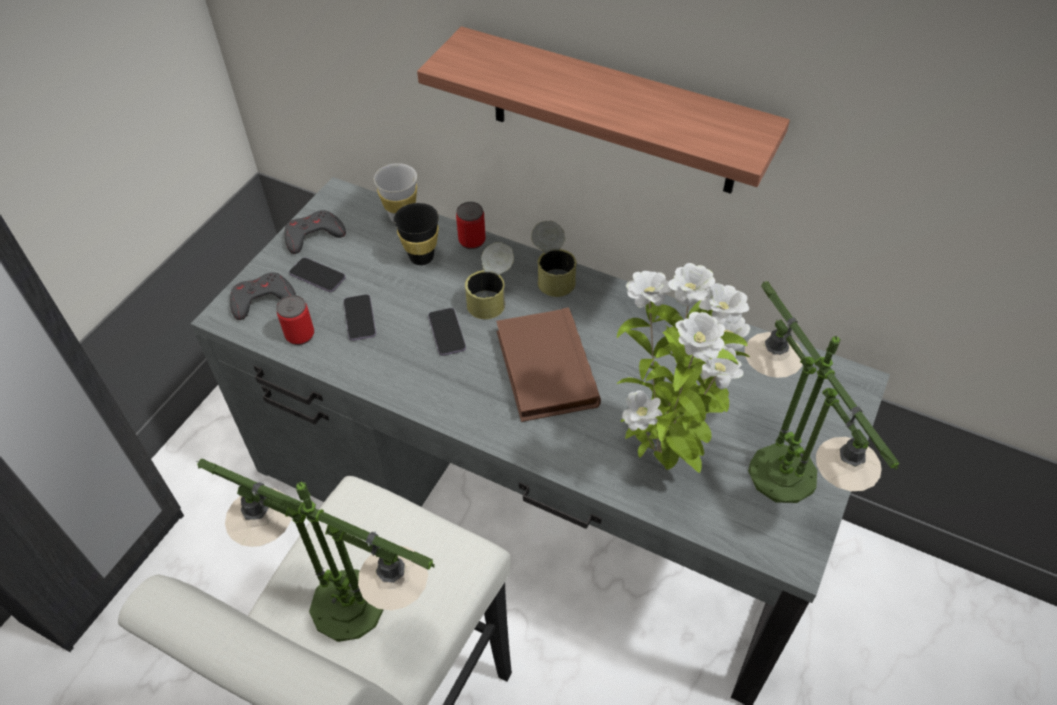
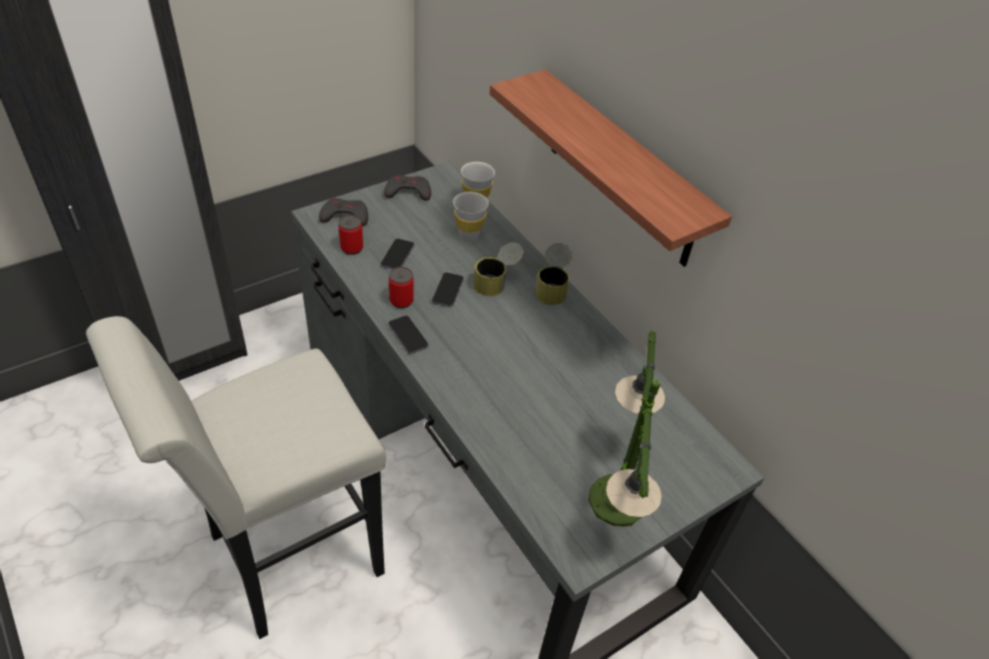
camera: 25 degrees right, 5 degrees down
table lamp [197,459,435,642] -> none
phone [289,258,346,292] -> phone moved to [388,315,428,354]
black cup [394,203,439,265] -> white cup [453,192,489,242]
can [456,202,486,249] -> can moved to [389,267,414,308]
brown book [496,307,601,422] -> none
potted plant [617,263,750,473] -> none

